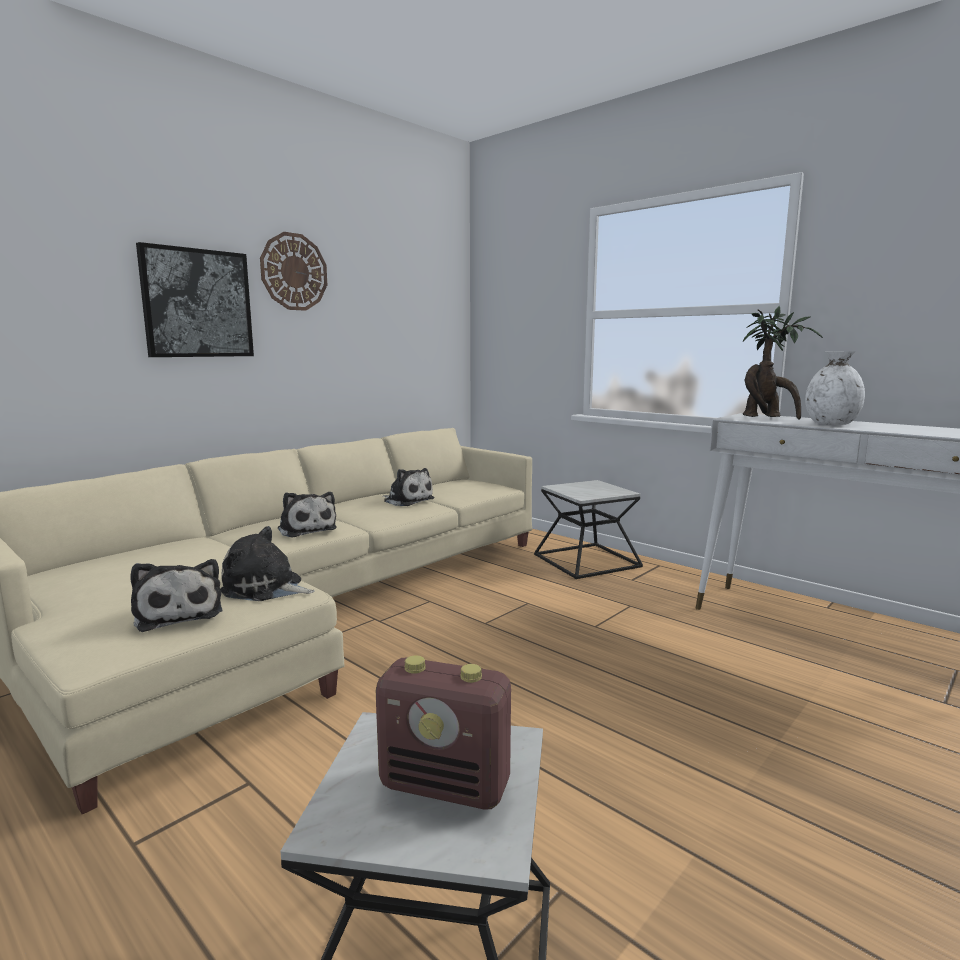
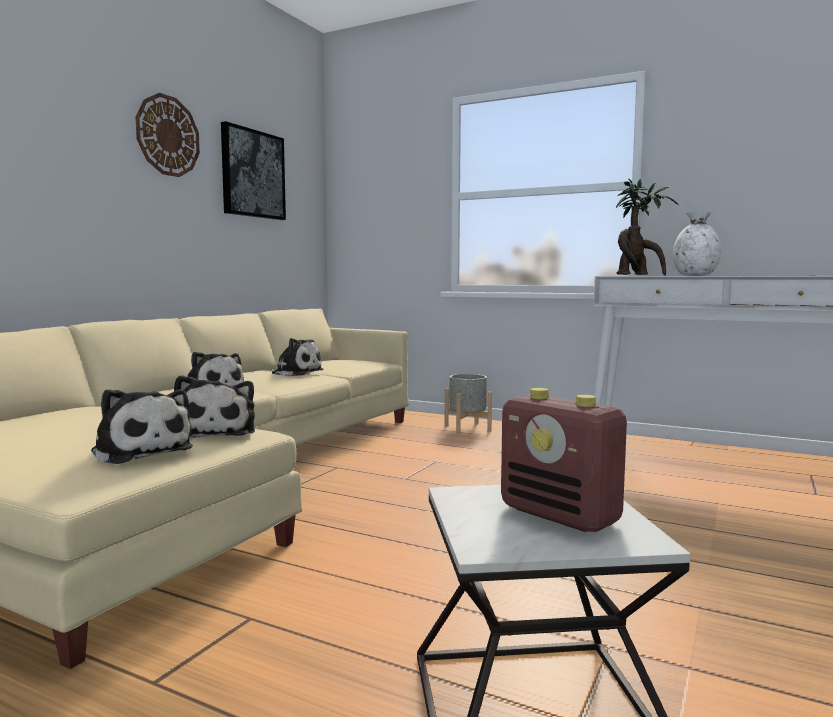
camera: 15 degrees left, 5 degrees down
picture [136,242,254,357] -> picture moved to [221,121,286,220]
plush toy [220,526,314,601] -> plush toy turned 105 degrees counterclockwise [174,375,255,438]
radio [376,655,511,810] -> radio turned 45 degrees clockwise [501,388,627,532]
side table [534,480,643,579] -> grey planter [445,374,492,434]

